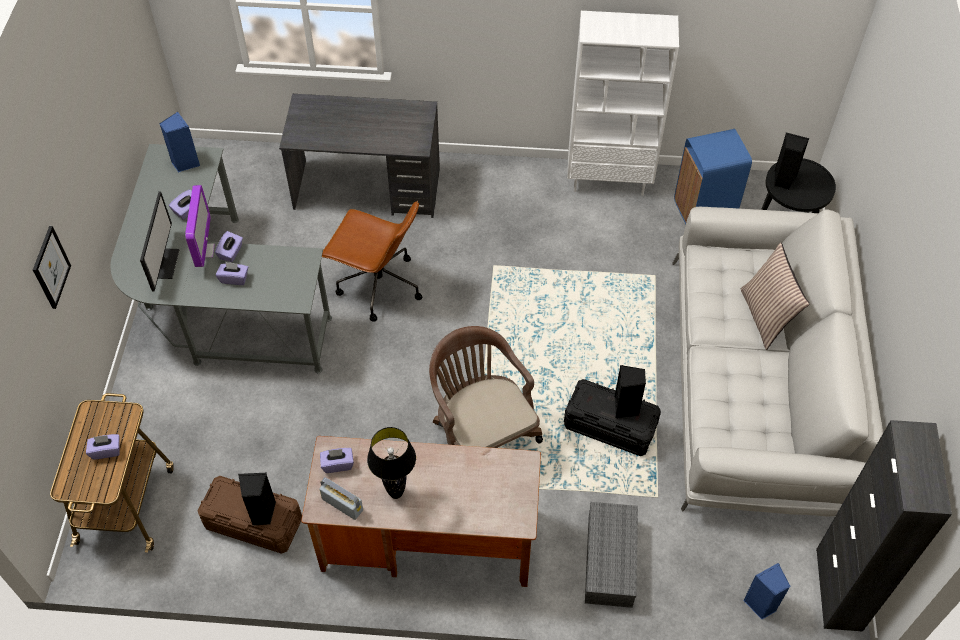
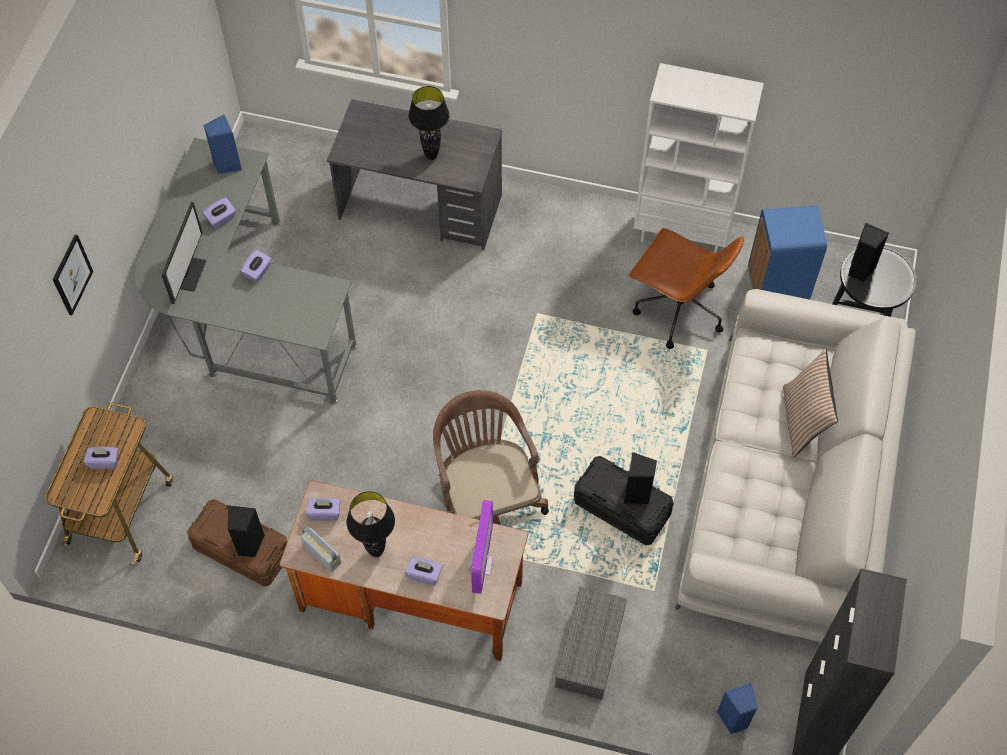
camera: 10 degrees right, 5 degrees up
monitor [185,185,215,267] -> monitor moved to [468,500,493,594]
purple tissue box [216,262,249,285] -> purple tissue box moved to [405,557,442,586]
brown office chair [322,201,423,322] -> brown office chair moved to [629,228,744,349]
none -> black table lamp [408,86,450,160]

